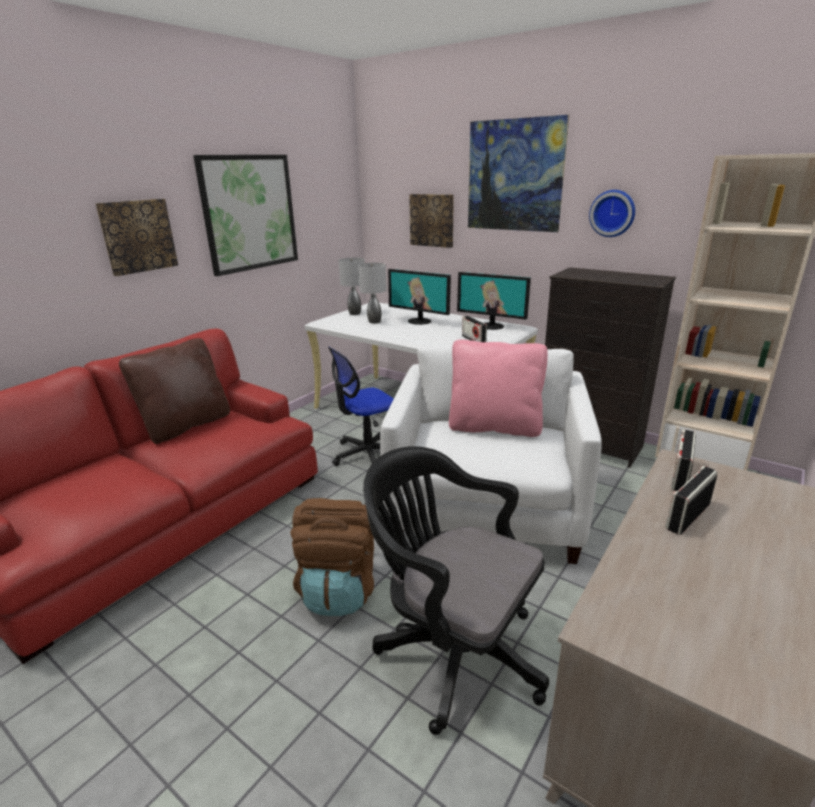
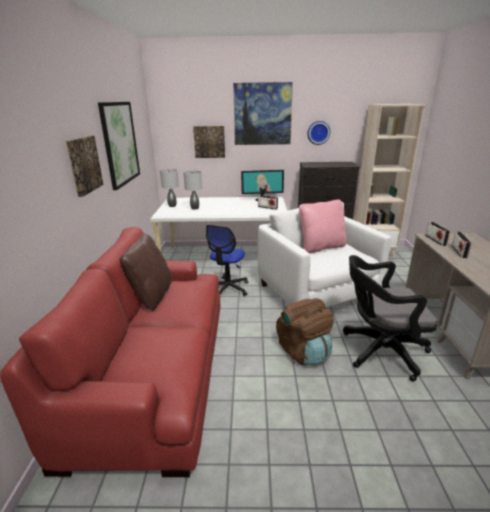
camera: 35 degrees left, 0 degrees up
monitor [388,269,451,325] -> none

